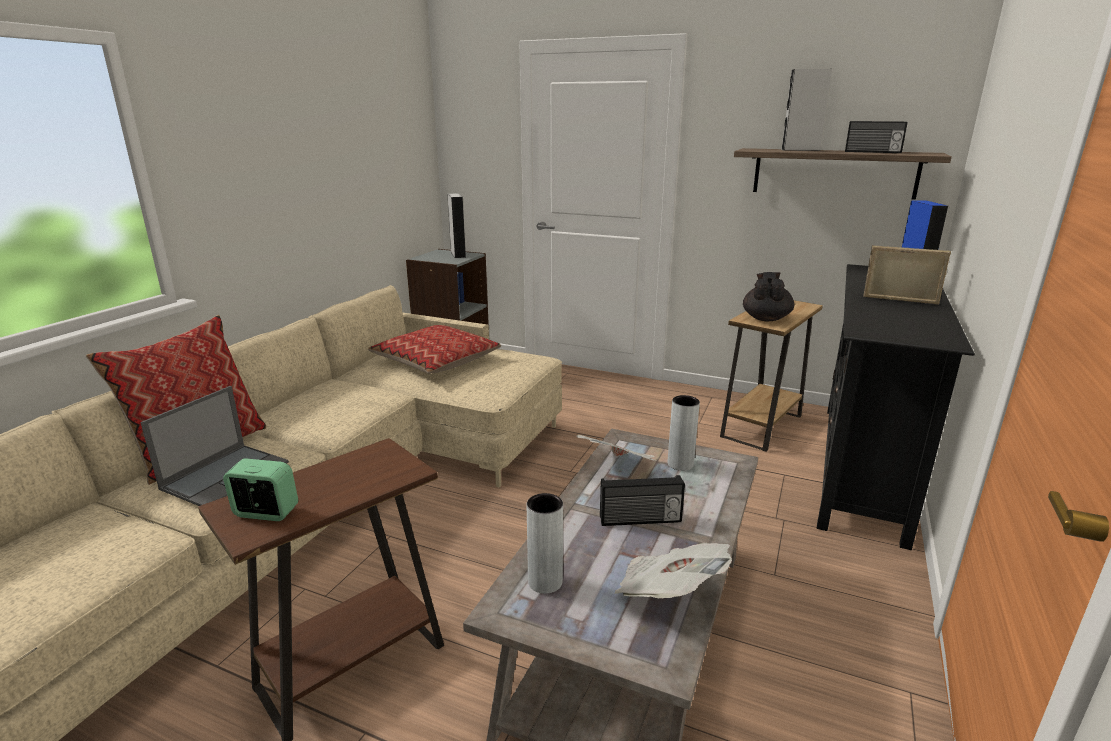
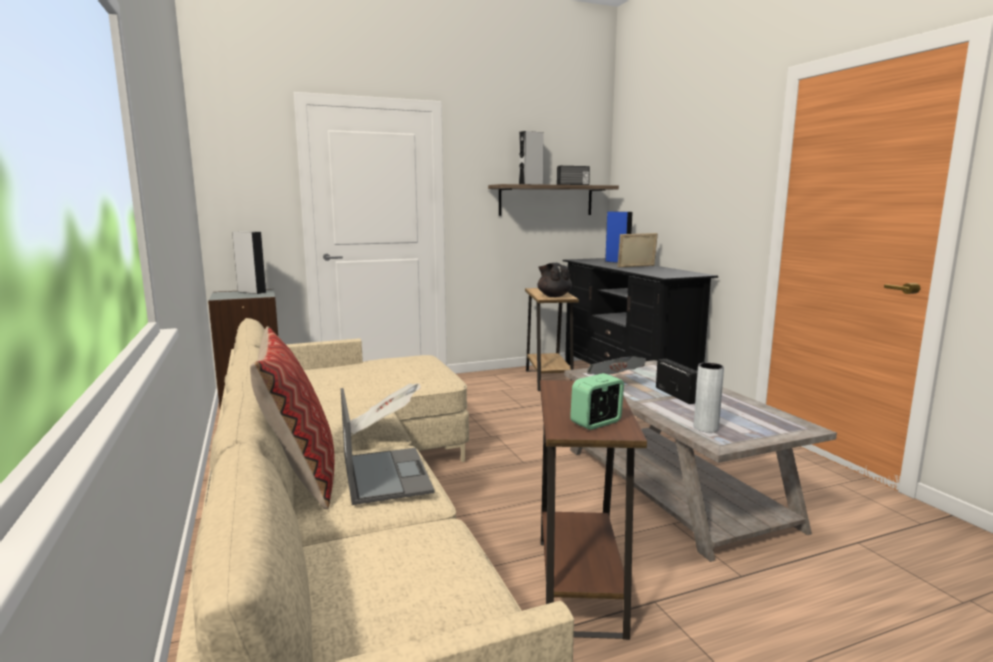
camera: 45 degrees left, 10 degrees down
pillow [368,325,501,374] -> none
radio [600,475,685,526] -> radio turned 60 degrees counterclockwise [656,359,698,404]
newspaper [615,543,732,599] -> newspaper moved to [350,383,421,435]
grey vase [668,395,700,471] -> none

